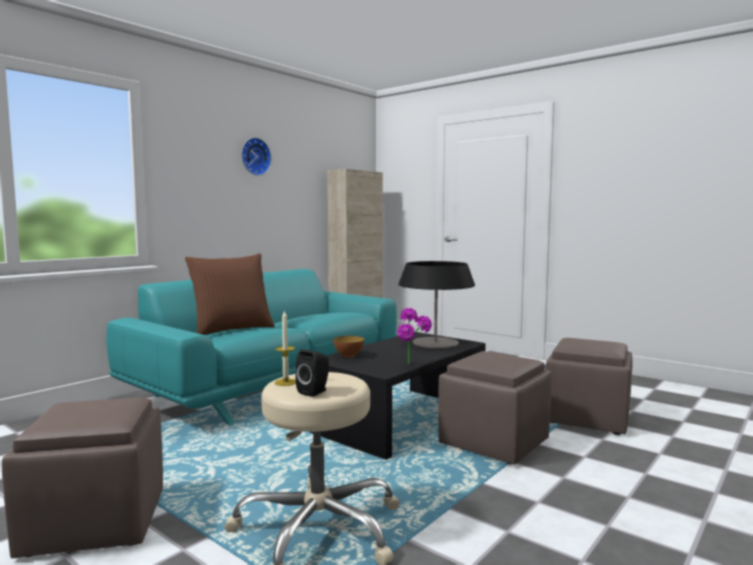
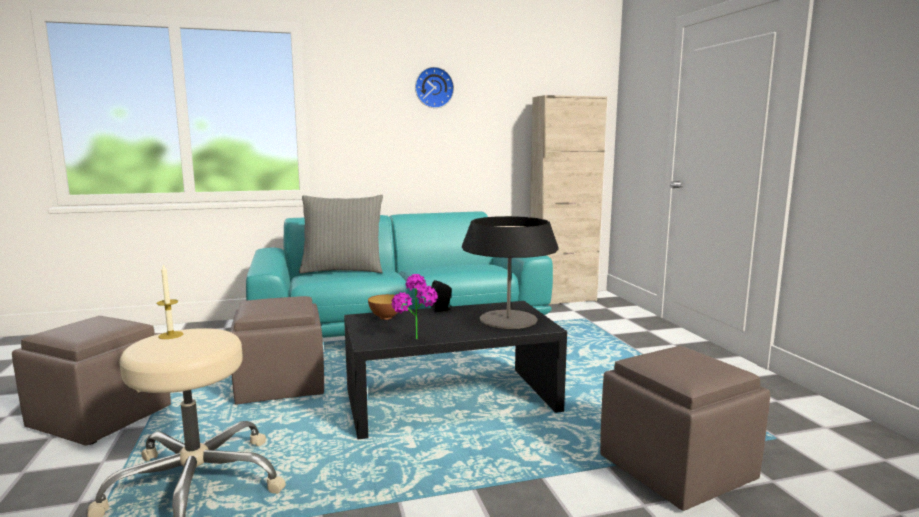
camera: 35 degrees right, 5 degrees up
brown pillow [185,253,275,335] -> grey pillow [299,195,383,273]
black speaker [295,349,329,397] -> black speaker moved to [430,280,452,312]
brown ottoman [438,351,552,465] -> brown ottoman moved to [230,296,324,405]

